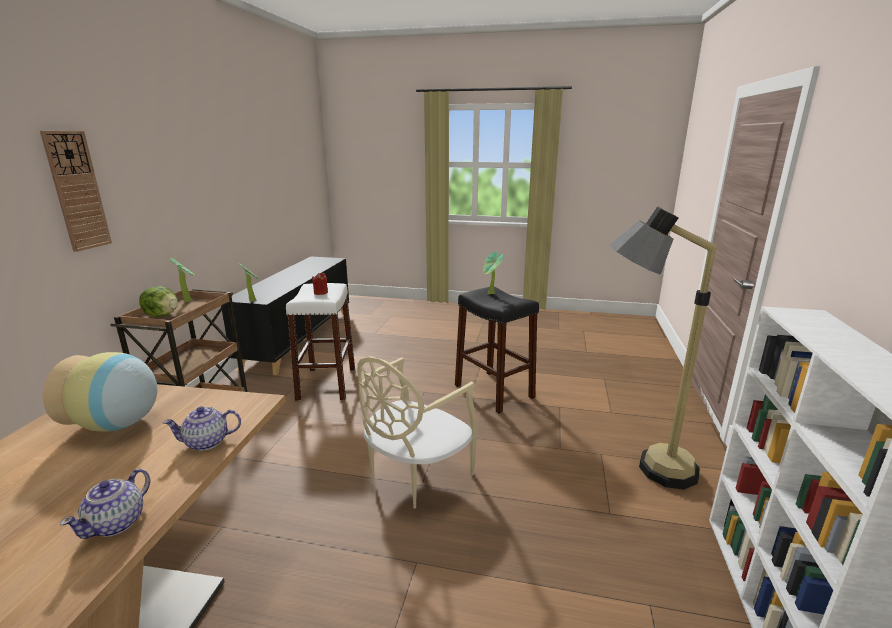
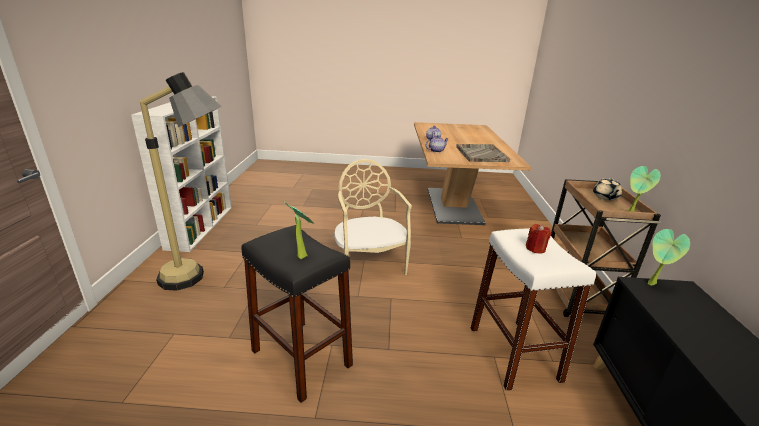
camera: 170 degrees right, 5 degrees up
wall clock [40,131,112,252] -> none
vase [43,352,157,432] -> grey tray [456,144,510,162]
lettuce [139,286,178,317] -> beige teapot [593,178,622,200]
beige chair [357,356,477,509] -> beige chair turned 45 degrees counterclockwise [334,159,412,275]

